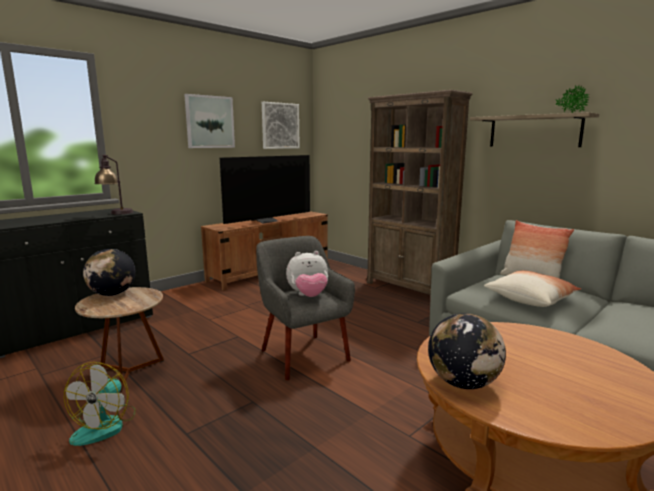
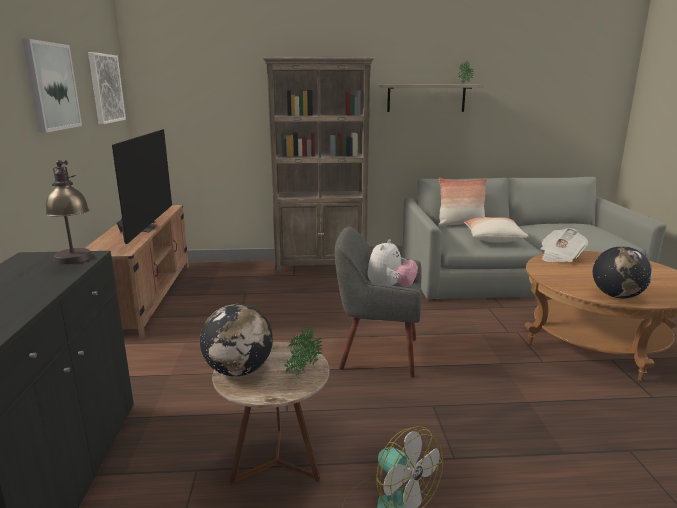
camera: 50 degrees left, 5 degrees up
none -> potted plant [284,327,322,378]
none -> newspaper [541,228,588,262]

